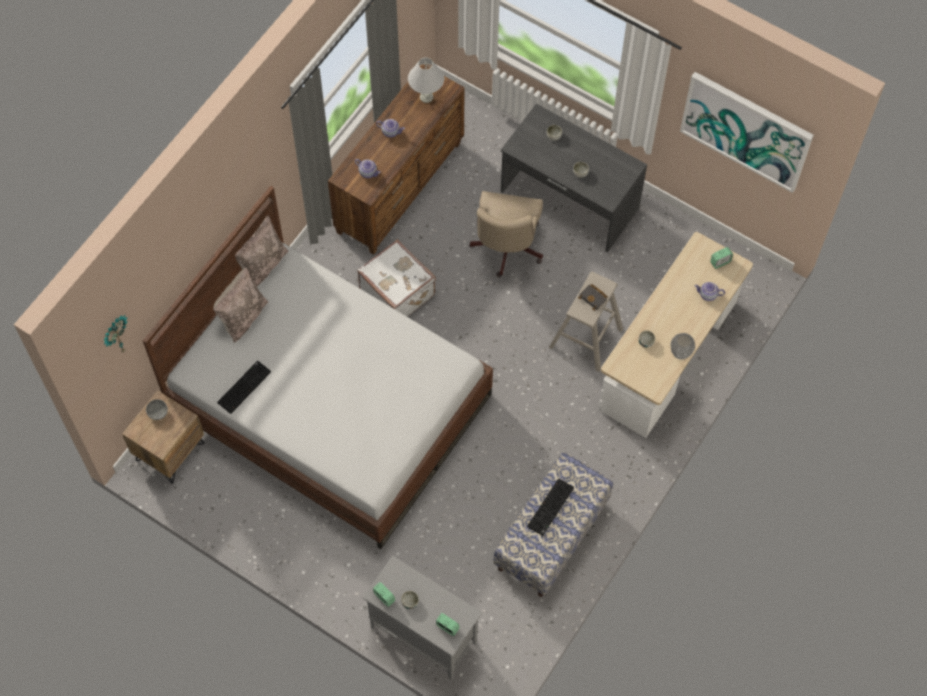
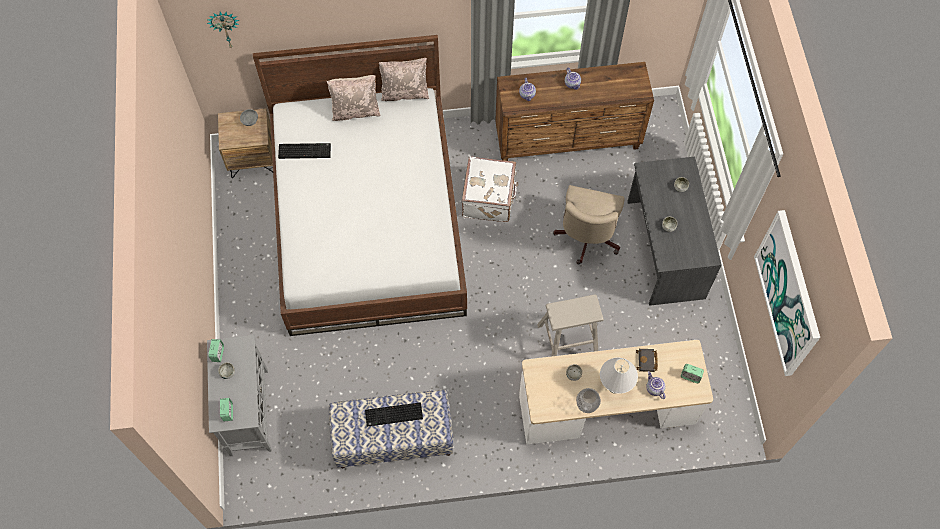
camera: 50 degrees right, 0 degrees up
white table lamp [408,57,444,103] -> white table lamp moved to [600,358,638,394]
beige office chair [469,191,543,277] -> beige office chair turned 45 degrees counterclockwise [553,185,624,264]
black book [578,284,608,311] -> black book moved to [636,349,658,372]

